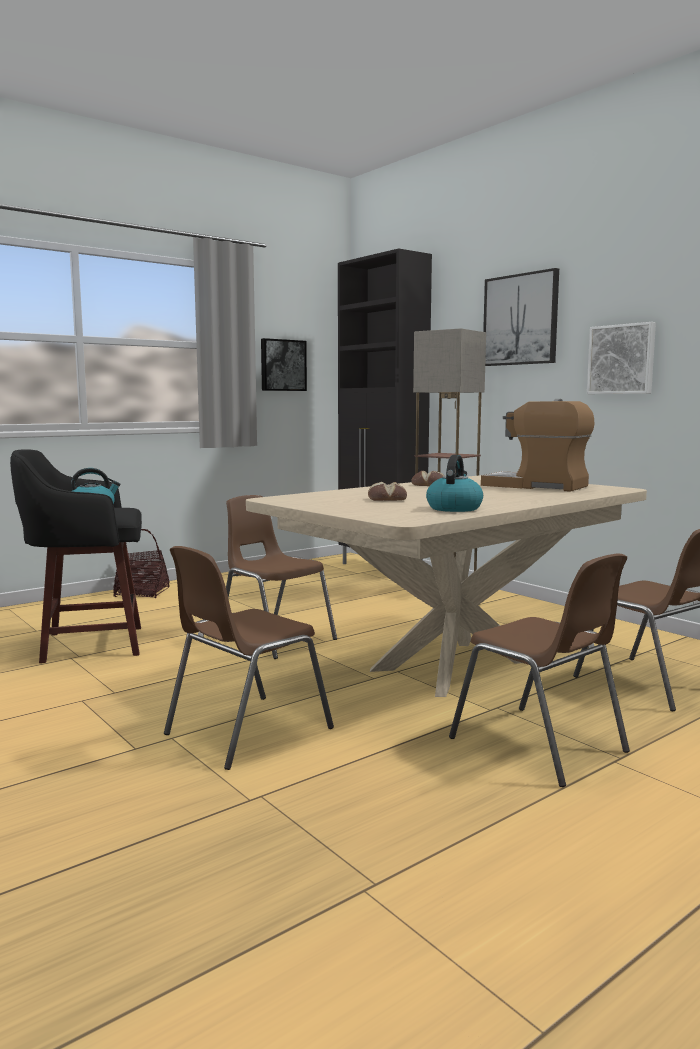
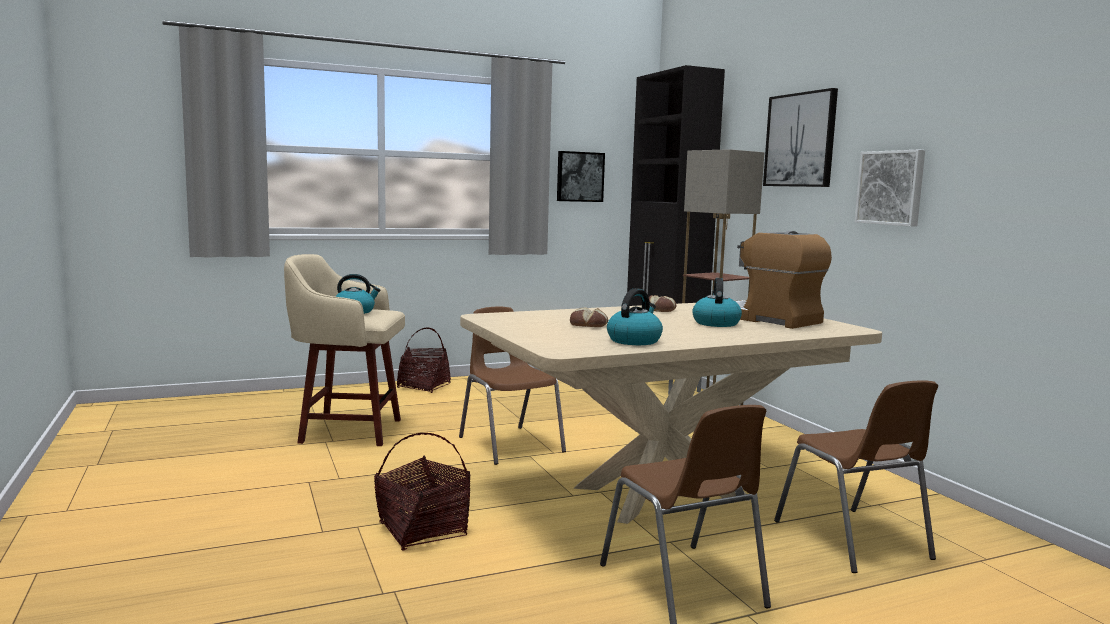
camera: 15 degrees right, 0 degrees up
black stool [10,449,142,663] -> beige stool [284,254,405,446]
brown chair [164,546,334,770] -> basket [374,433,471,551]
none -> kettle [692,278,742,327]

